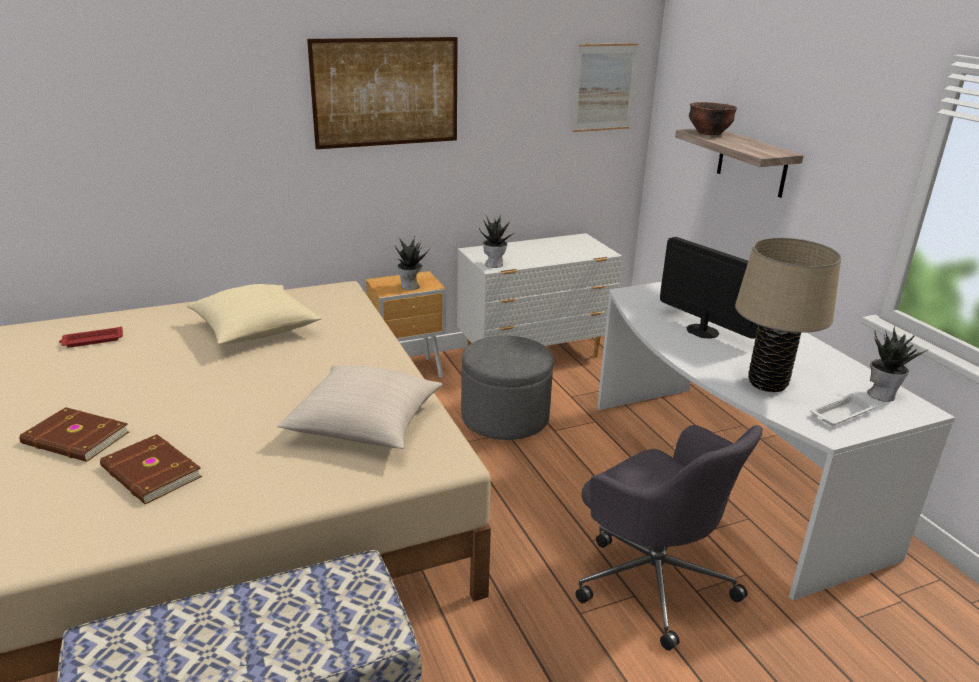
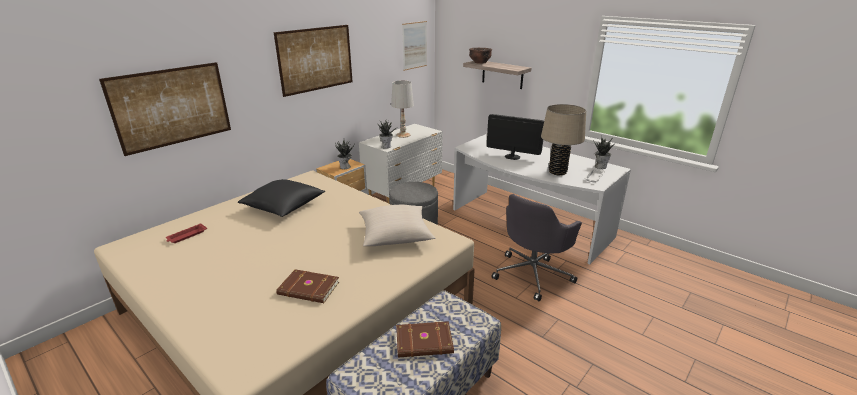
camera: 25 degrees left, 0 degrees up
brown book [19,407,129,462] -> brown book moved to [396,321,454,357]
beige pillow [187,284,322,344] -> black pillow [238,179,325,217]
grey office chair [576,425,763,651] -> grey office chair turned 105 degrees clockwise [491,194,582,301]
none -> picture [99,62,231,156]
none -> white table lamp [391,80,414,138]

